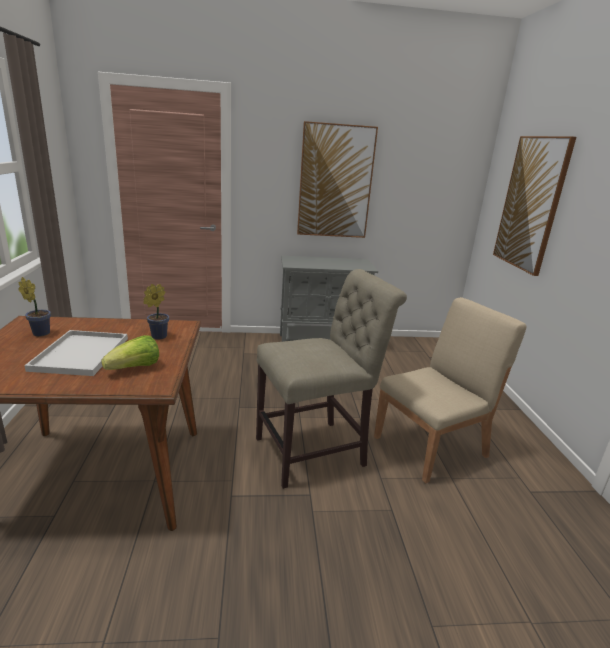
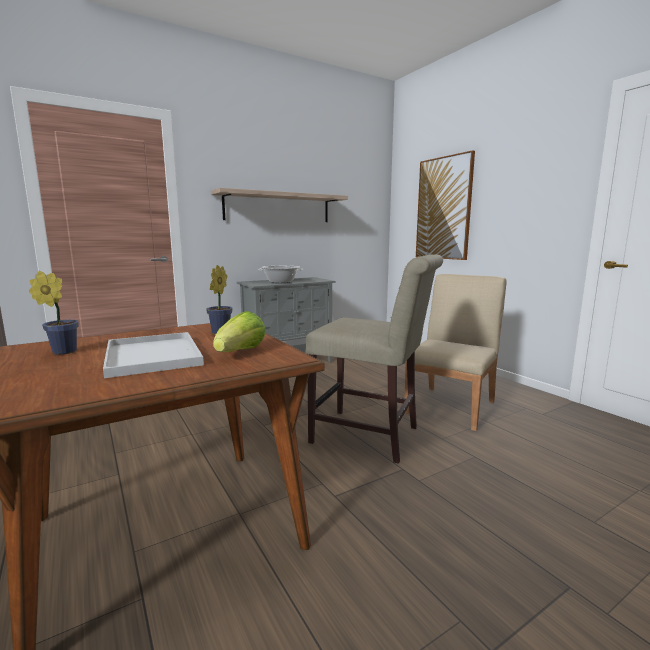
camera: 25 degrees left, 10 degrees down
beige chair [256,269,407,489] -> beige chair turned 75 degrees clockwise [305,254,443,464]
picture [297,121,378,238] -> shelf [211,188,348,222]
none -> cooking pot [258,266,304,283]

